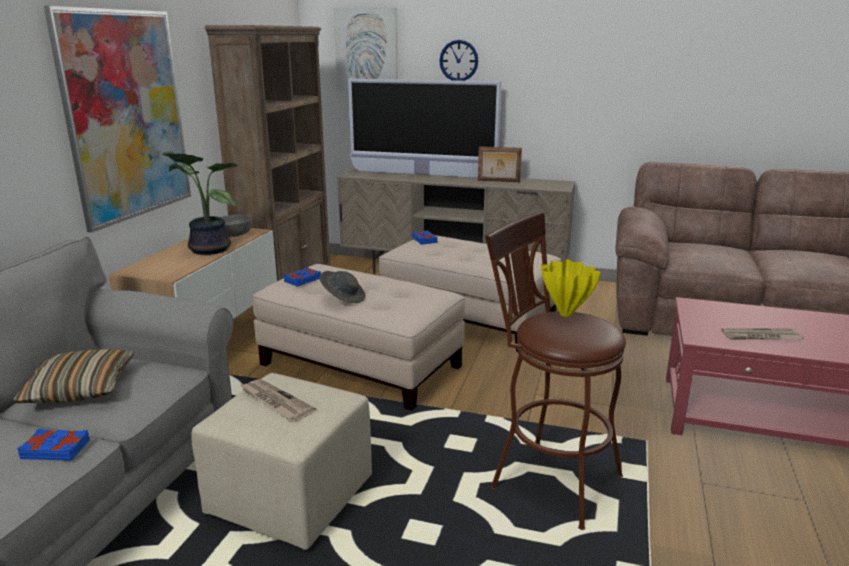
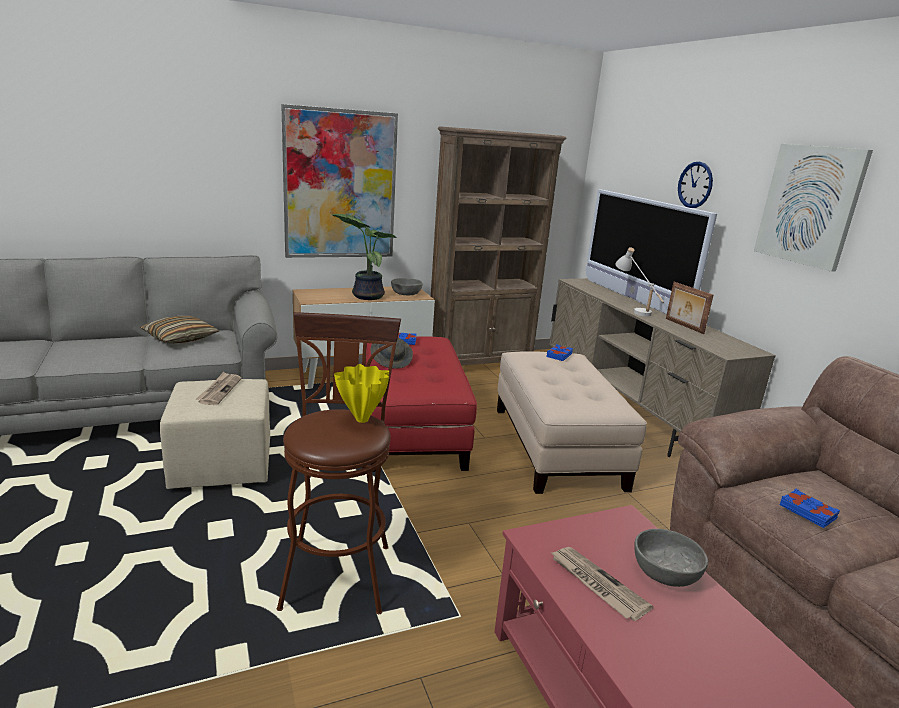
camera: 50 degrees right, 0 degrees up
blue book [17,428,90,461] -> blue book moved to [780,489,840,528]
beige ottoman [252,264,465,411] -> red ottoman [365,336,477,472]
picture [333,7,398,90] -> picture moved to [754,144,873,272]
none -> white table lamp [616,247,664,317]
none -> grey bowl [634,529,708,587]

